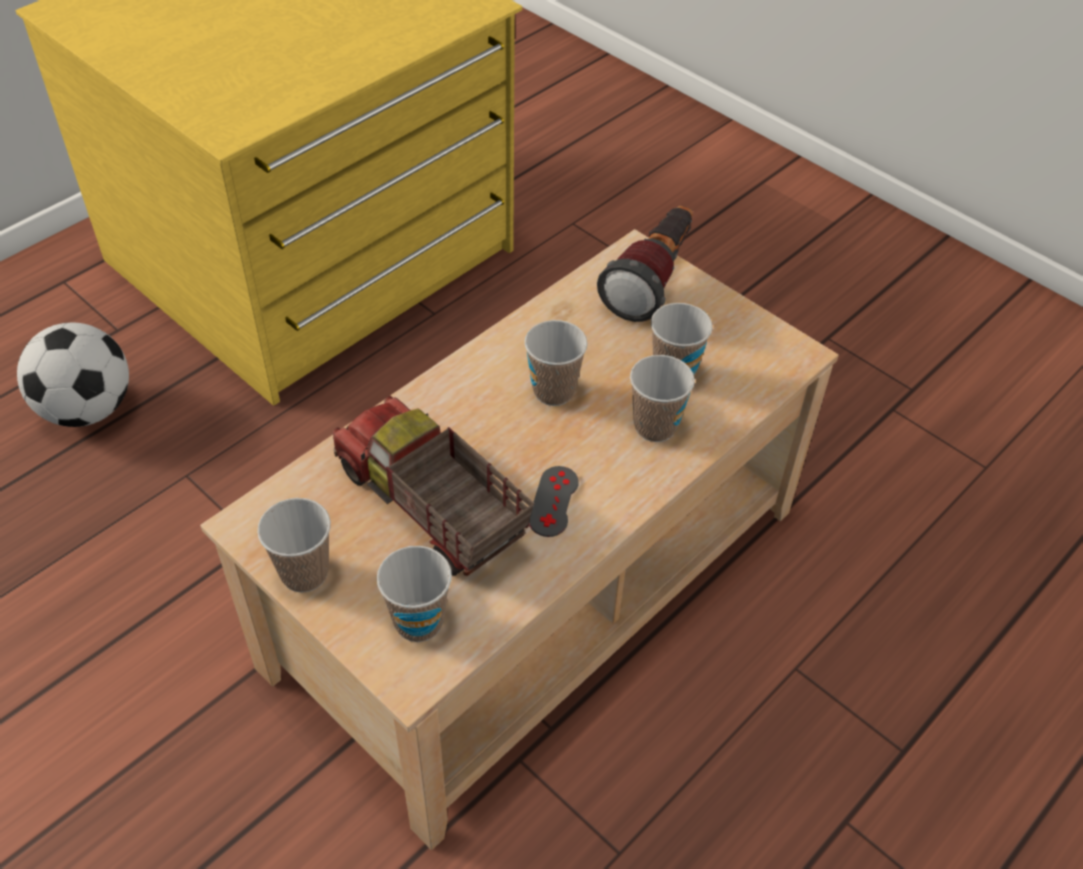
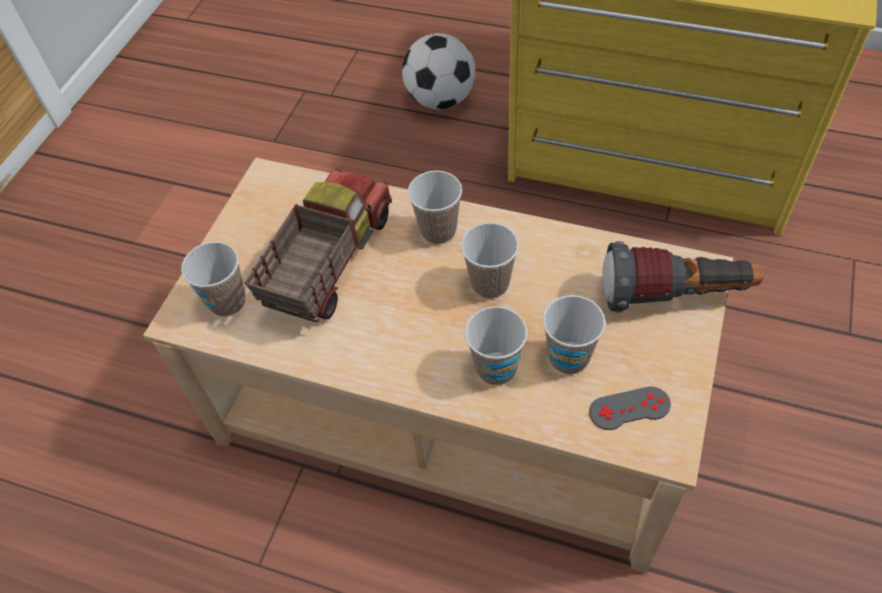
camera: 70 degrees right, 5 degrees up
cup [257,498,331,593] -> cup moved to [408,171,462,244]
grey game controller [529,466,579,537] -> grey game controller moved to [589,386,671,430]

